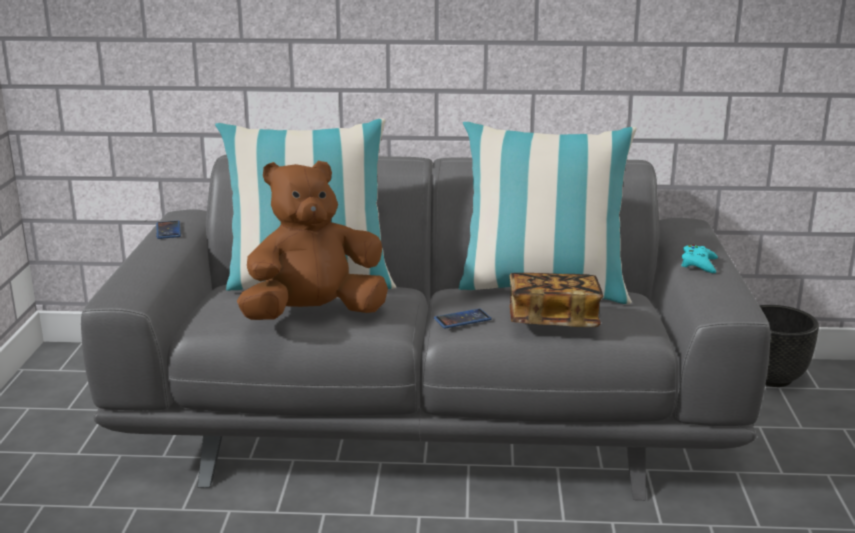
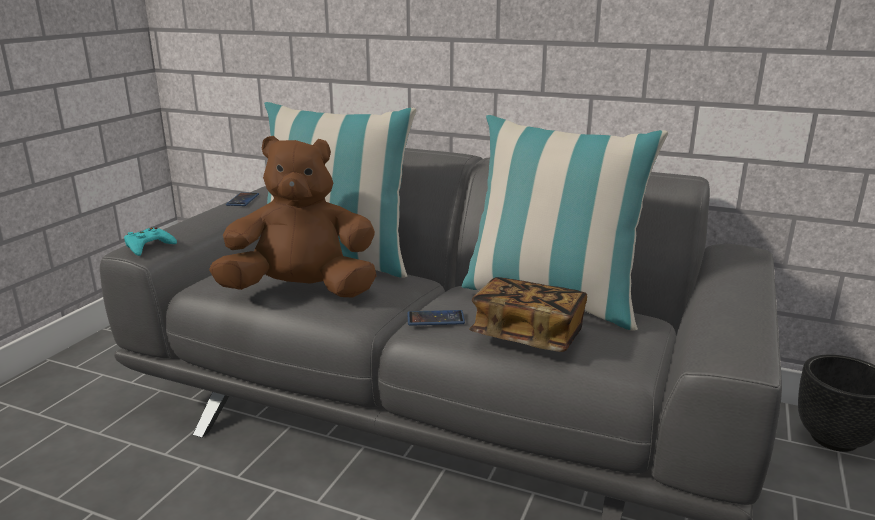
camera: 20 degrees right, 0 degrees up
turquoise game controller [681,245,718,273] -> turquoise game controller moved to [124,228,177,256]

